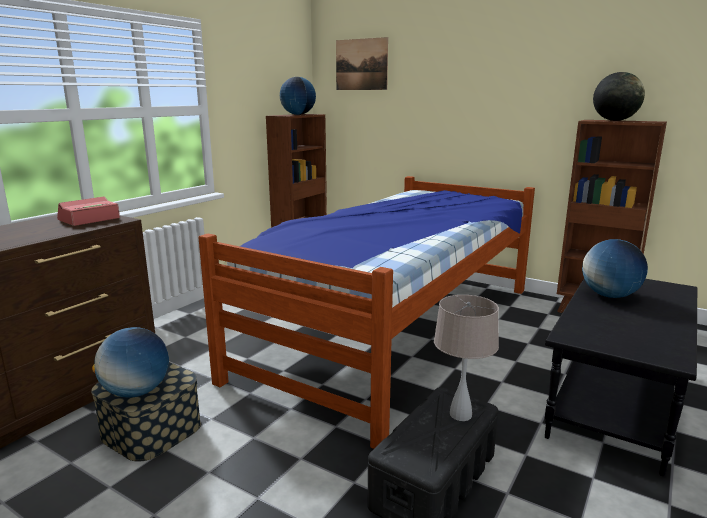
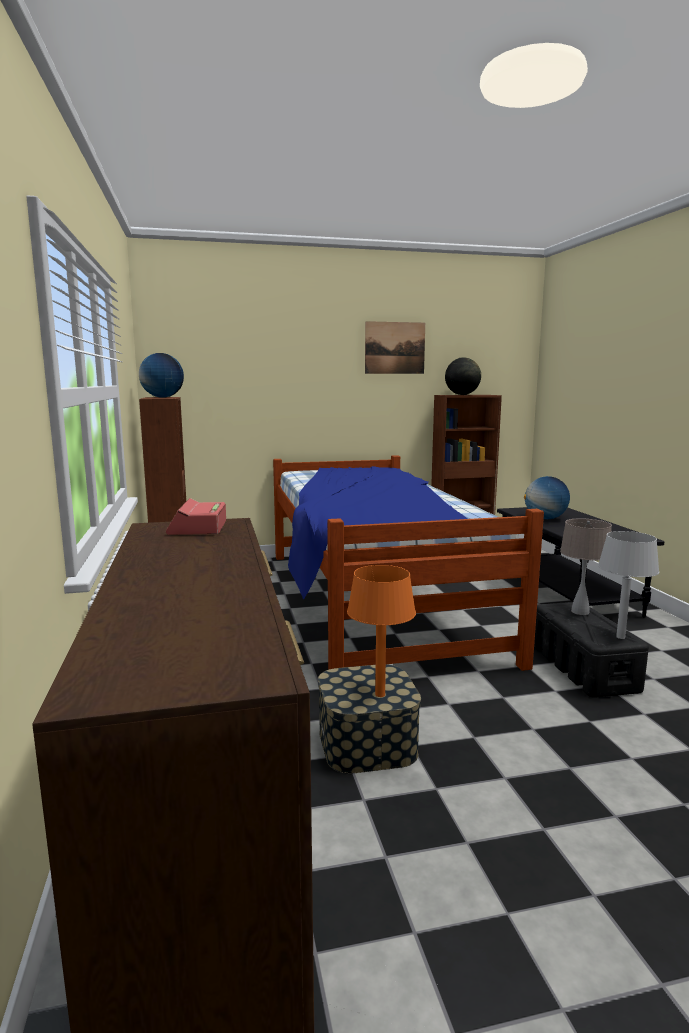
camera: 45 degrees left, 5 degrees down
globe [92,327,169,398] -> orange table lamp [347,565,416,697]
picture [336,37,388,90] -> picture moved to [365,321,425,374]
none -> grey table lamp [598,531,659,639]

